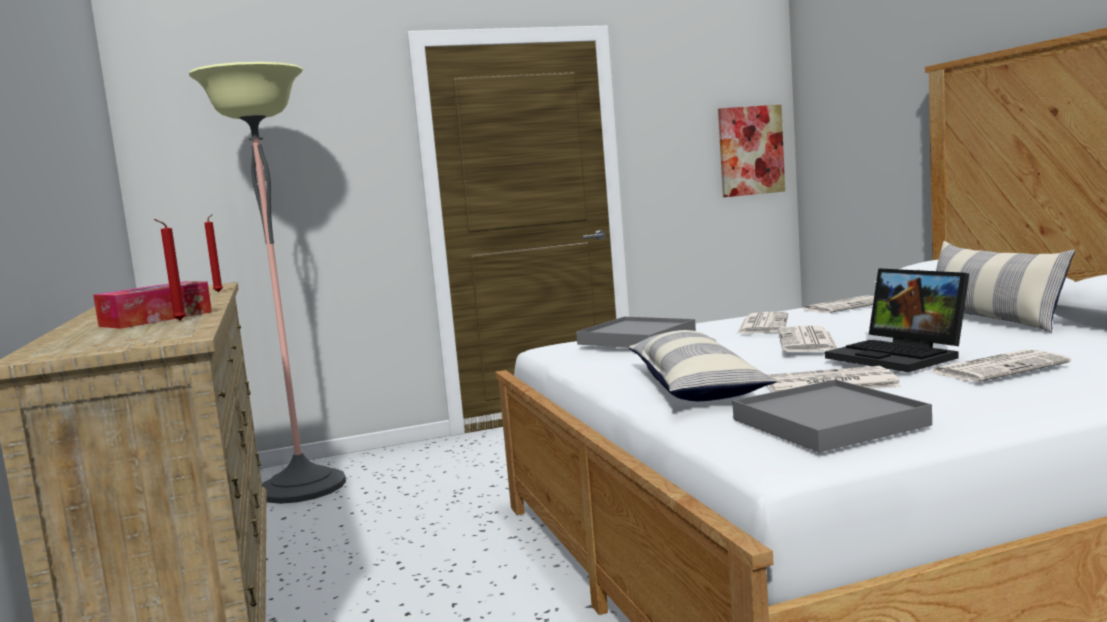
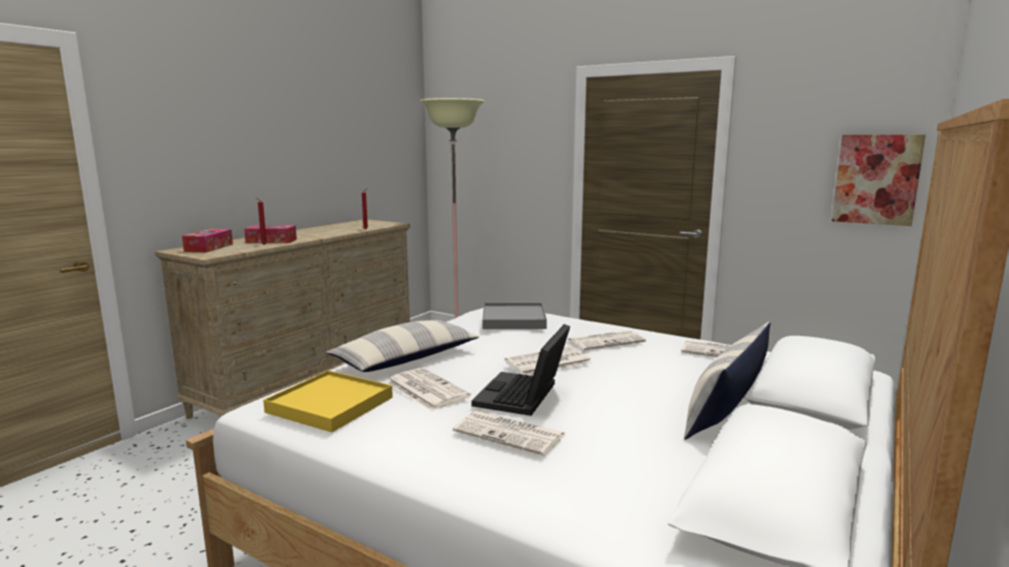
camera: 50 degrees right, 5 degrees up
grey tray [732,379,932,453] -> yellow tray [263,370,393,432]
none -> tissue box [182,229,233,252]

